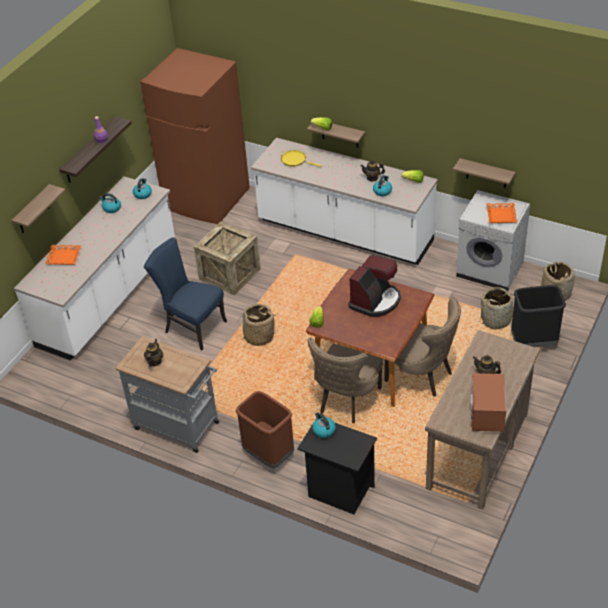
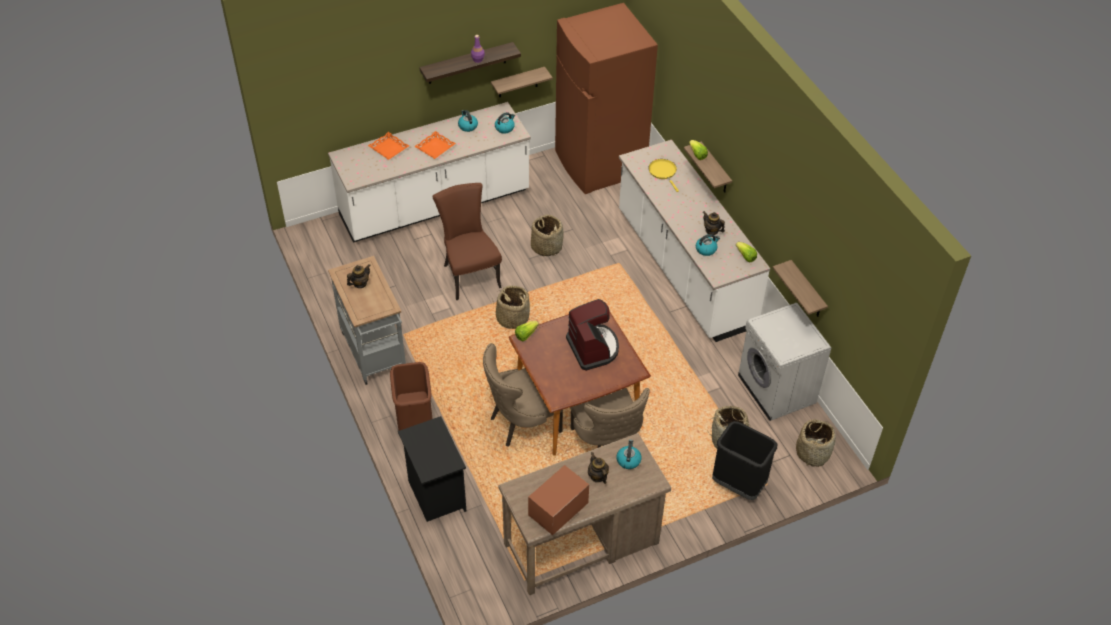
camera: 35 degrees right, 5 degrees up
shelf [11,184,66,233] -> shelf moved to [491,67,553,97]
blue chair [144,237,227,350] -> brown chair [432,183,502,300]
crate [194,221,261,296] -> basket [531,214,564,256]
kettle [312,412,336,438] -> kettle moved to [616,439,642,469]
coffee machine [348,256,401,317] -> coffee machine turned 90 degrees counterclockwise [566,299,619,371]
orange tray [486,203,517,223] -> orange tray moved to [414,131,456,159]

